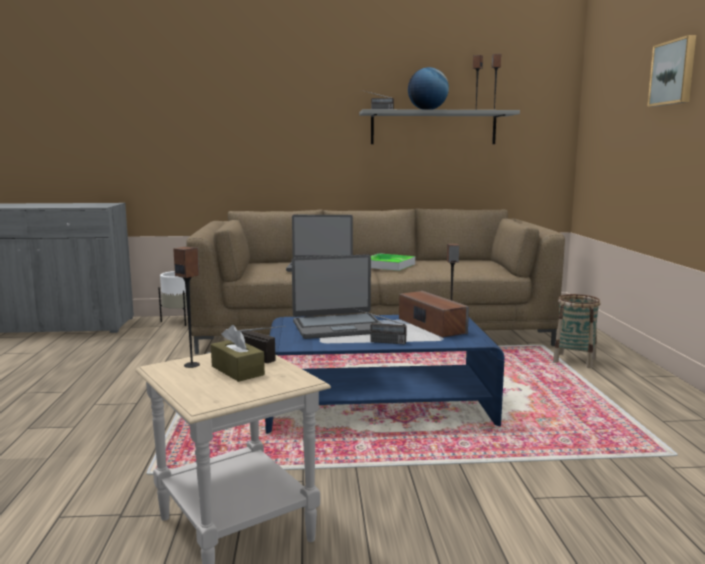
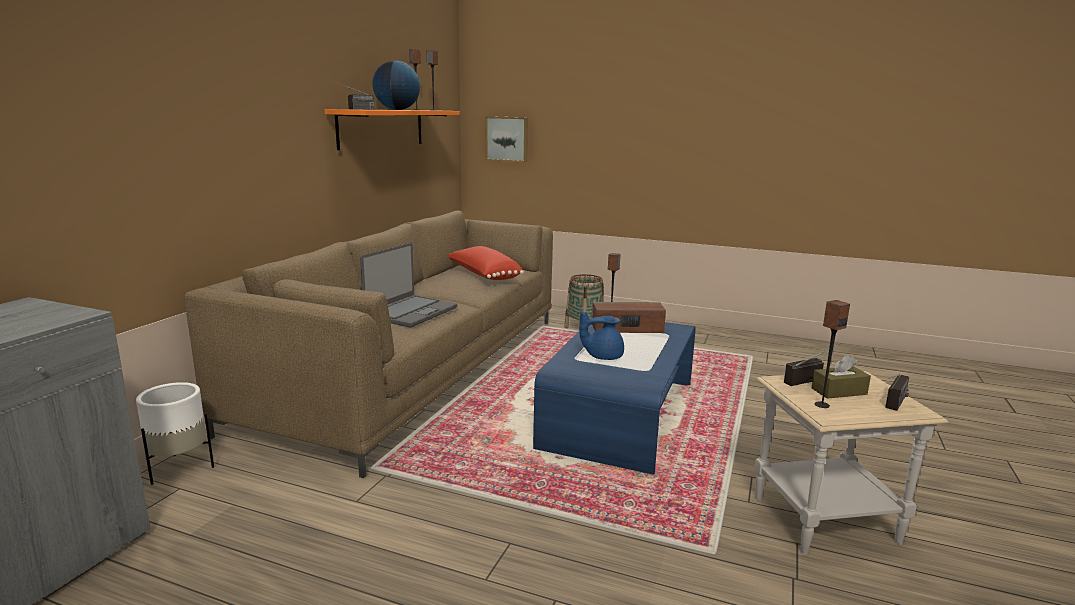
camera: 65 degrees left, 5 degrees up
laptop [292,254,382,339] -> blue teapot [579,311,624,360]
radio [356,309,407,344] -> radio moved to [885,374,909,411]
grey shelf [359,109,520,144] -> orange shelf [325,109,460,150]
tray [371,253,415,271] -> none
picture [647,35,696,107] -> picture moved to [486,116,528,163]
none -> red pillow [448,246,524,280]

